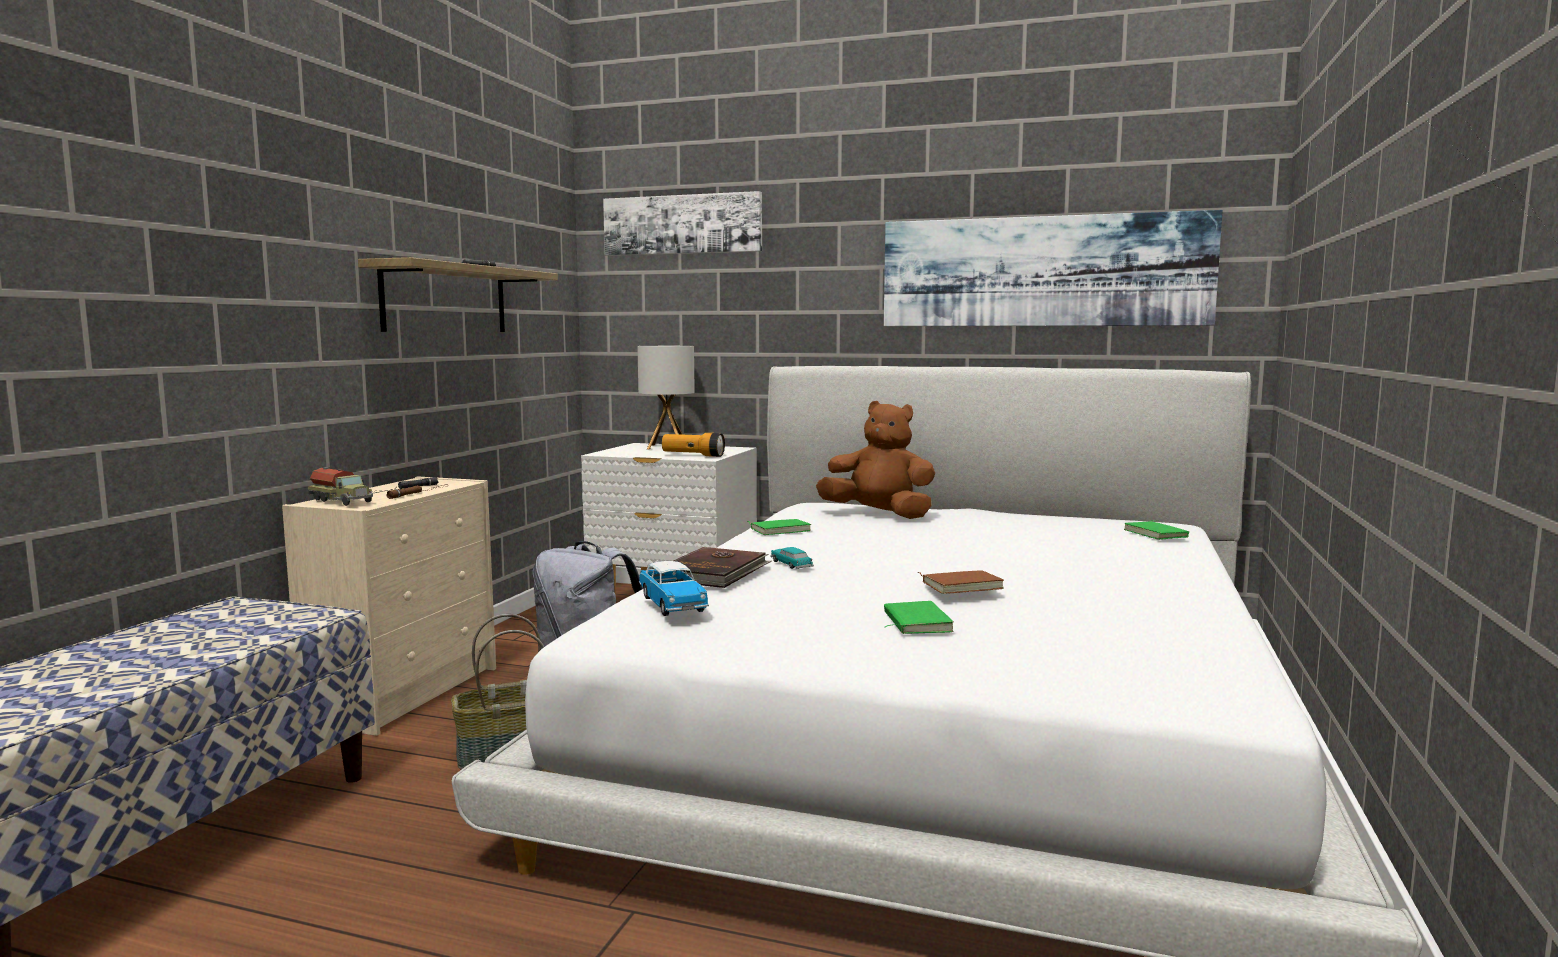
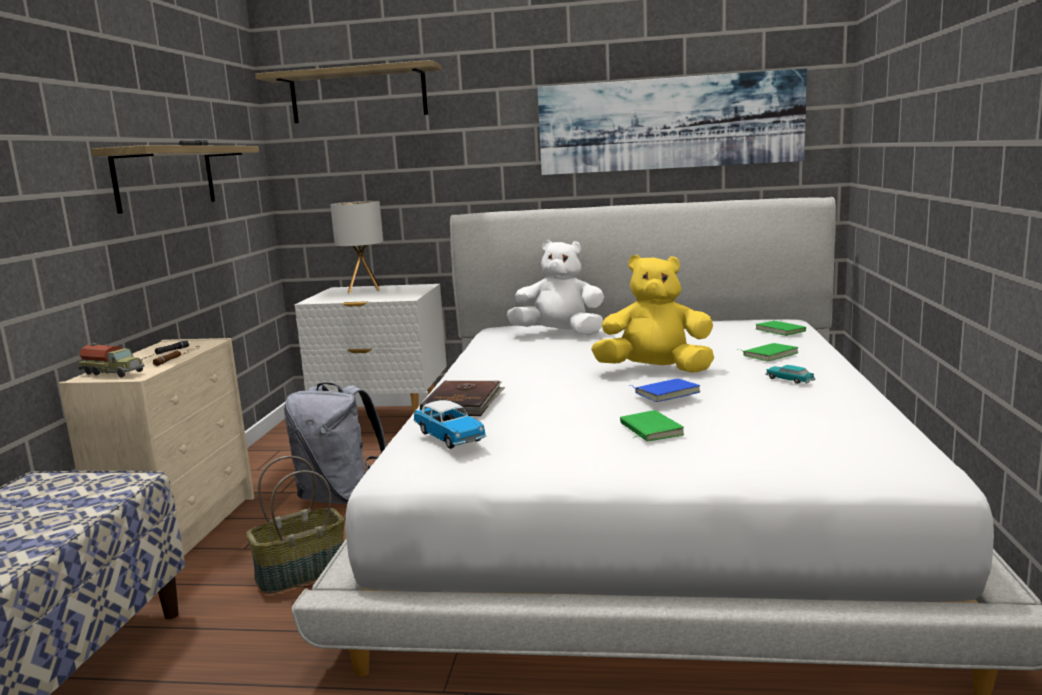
camera: 10 degrees left, 5 degrees up
picture [603,191,762,256] -> shelf [255,60,442,123]
flashlight [662,433,725,457] -> none
green book [749,519,811,535] -> green book moved to [737,343,798,361]
toy car [770,547,814,569] -> toy car moved to [765,365,816,384]
brown plush toy [816,401,935,519] -> white plush toy [506,240,604,335]
brown book [917,570,1004,594] -> blue book [629,379,700,402]
none -> yellow plush toy [591,255,714,373]

